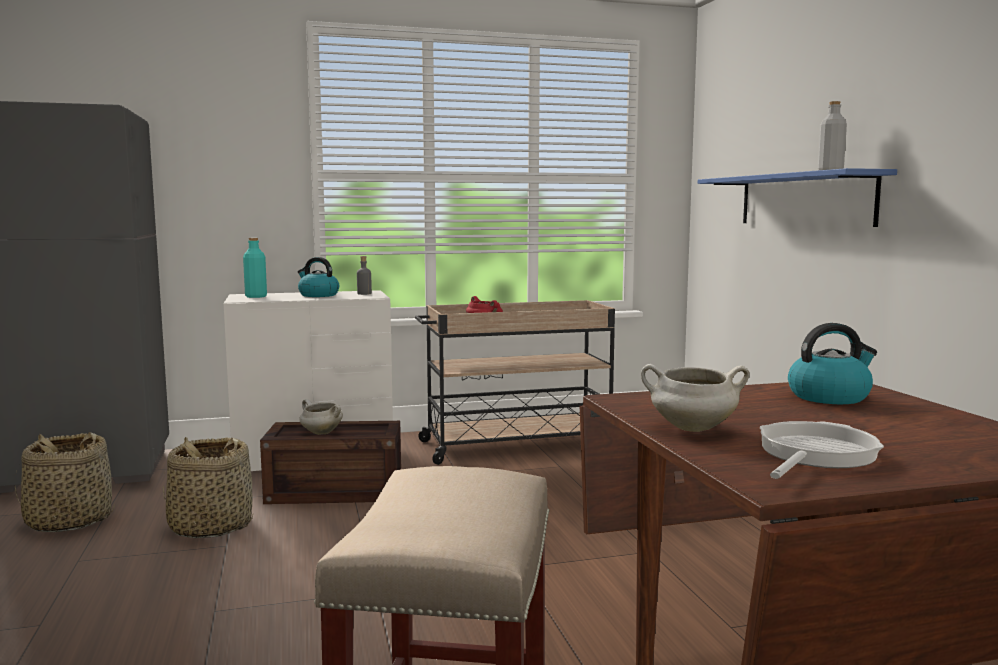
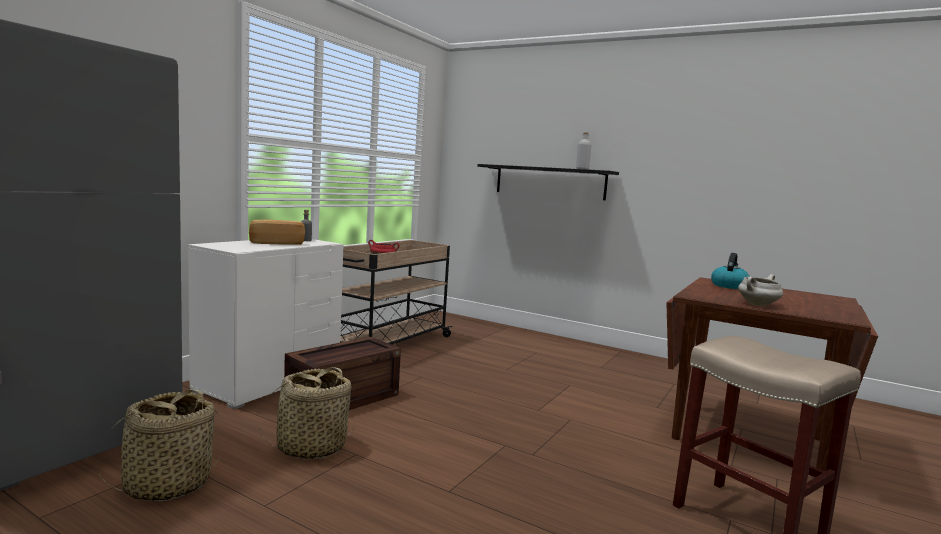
camera: 45 degrees left, 0 degrees up
turquoise bottle [243,238,267,298] -> none
kettle [298,257,339,297] -> bread [249,220,305,245]
white cooking pot [299,399,343,435] -> none
blue shelf [698,168,897,227] -> black shelf [477,164,619,200]
frying pan [760,421,884,479] -> none

